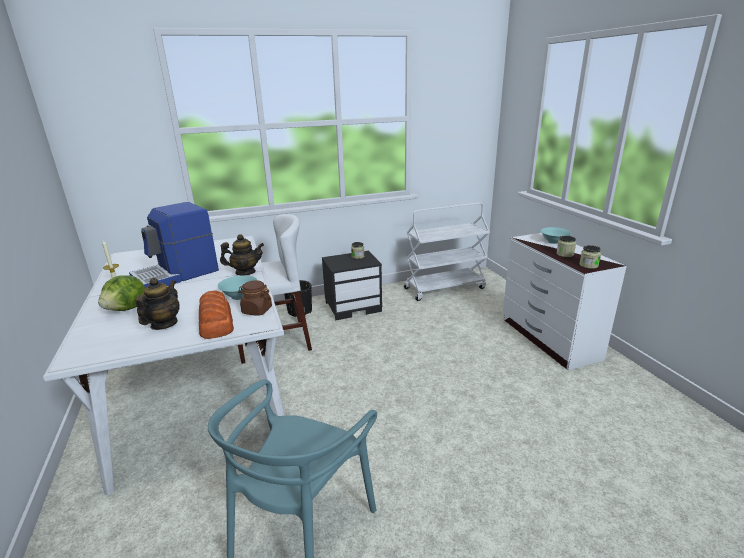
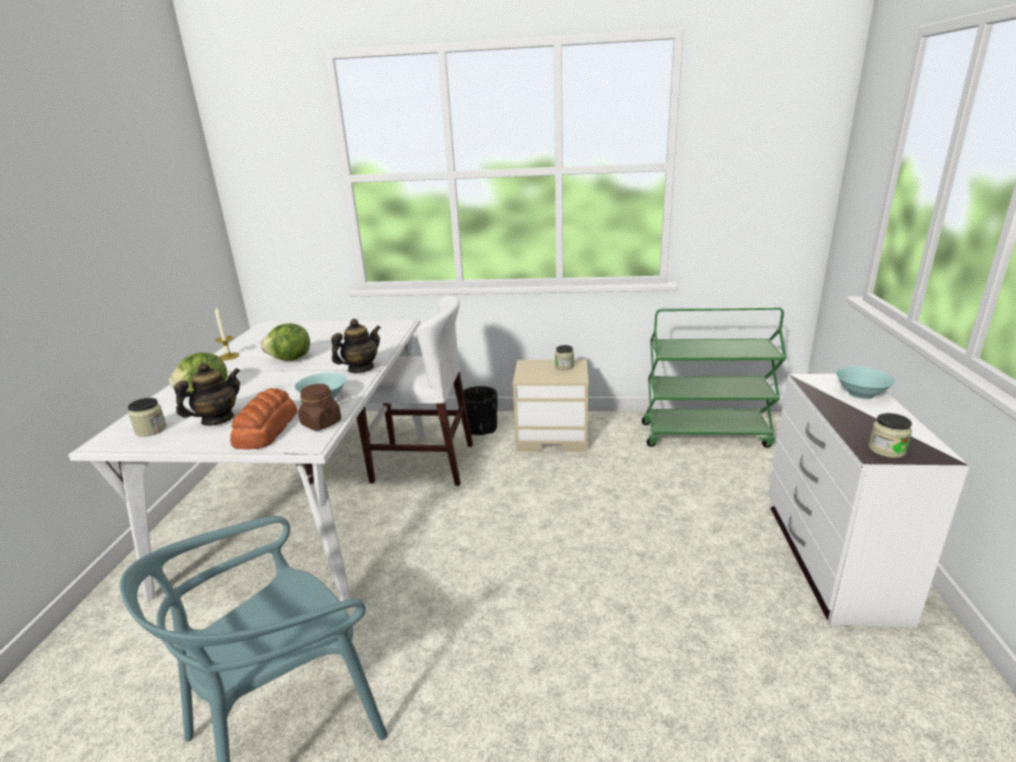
camera: 25 degrees right, 0 degrees up
coffee machine [129,202,219,288] -> lettuce [260,323,310,361]
teapot [220,234,264,275] -> teapot turned 60 degrees counterclockwise [331,319,381,373]
black nightstand [322,251,382,321] -> beige nightstand [513,360,589,452]
white cart [404,202,490,301] -> green cart [642,307,787,448]
jar [556,236,576,257] -> jar moved to [128,398,167,437]

